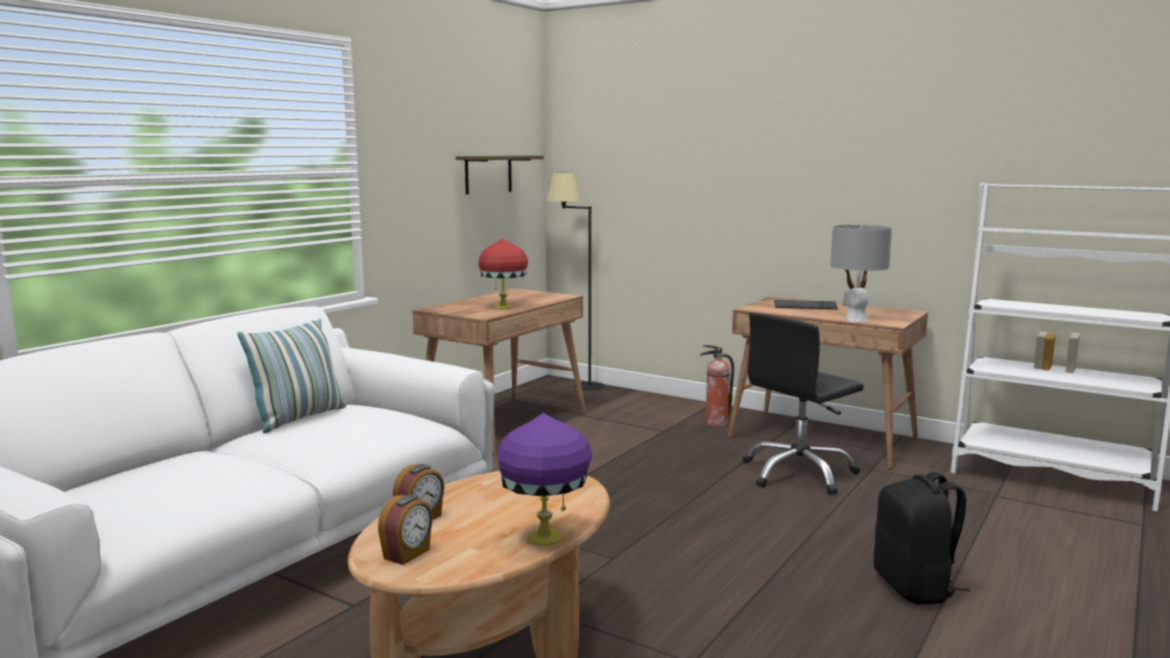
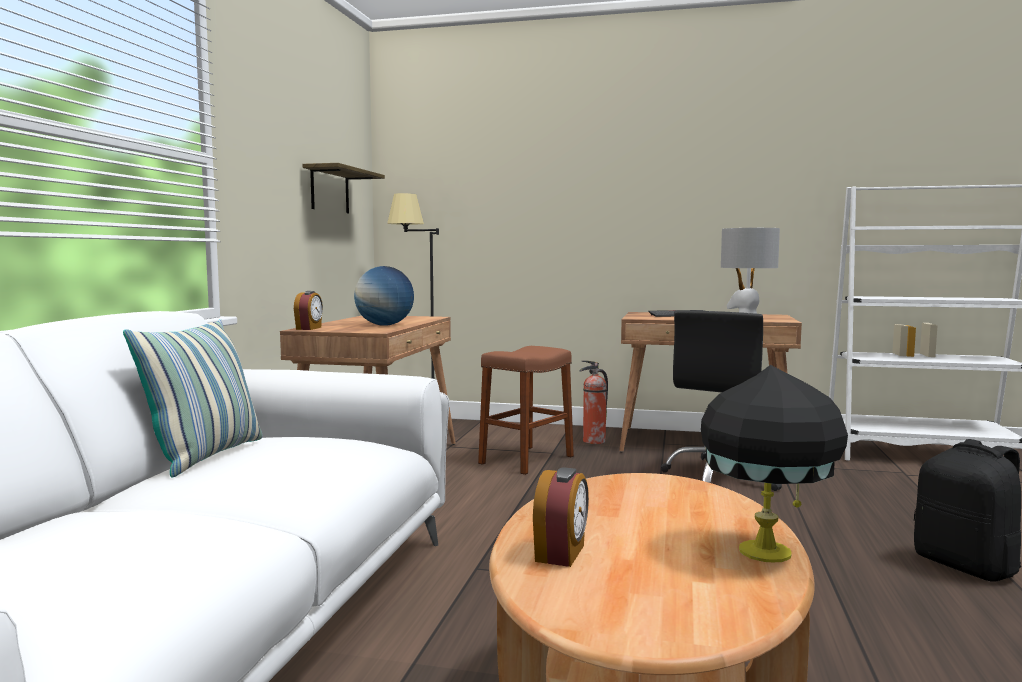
camera: 20 degrees left, 5 degrees down
alarm clock [378,494,433,565] -> alarm clock moved to [294,291,323,330]
red table lamp [479,239,528,309] -> globe [354,266,414,326]
purple table lamp [498,413,592,546] -> black table lamp [701,365,848,562]
none -> brown stool [478,346,574,475]

